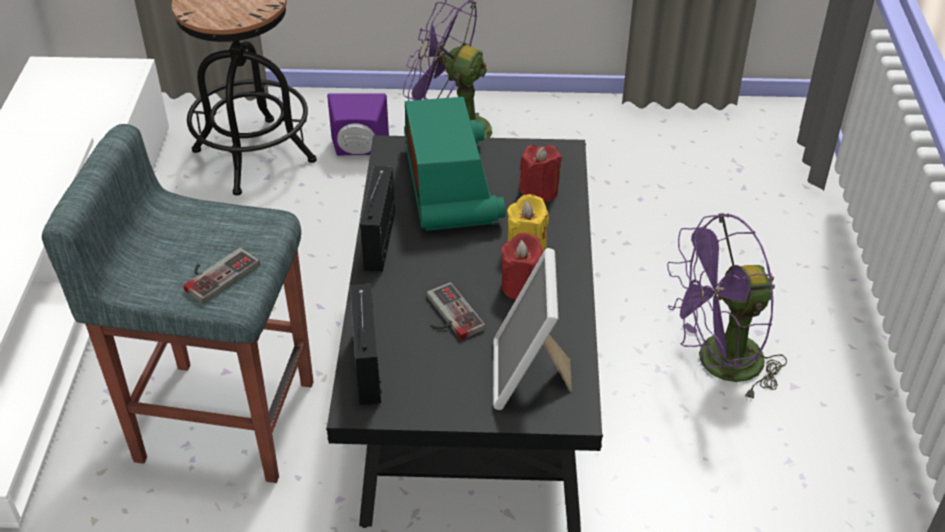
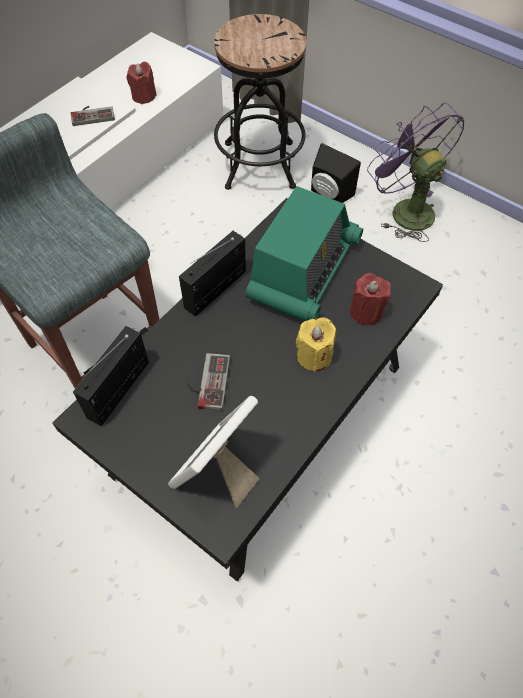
camera: 35 degrees right, 15 degrees up
game controller [184,248,260,304] -> game controller moved to [71,106,115,126]
purple speaker [327,93,389,156] -> black speaker [311,143,361,203]
red candle [501,233,543,299] -> red candle moved to [127,62,157,104]
purple fan [667,213,787,400] -> none

